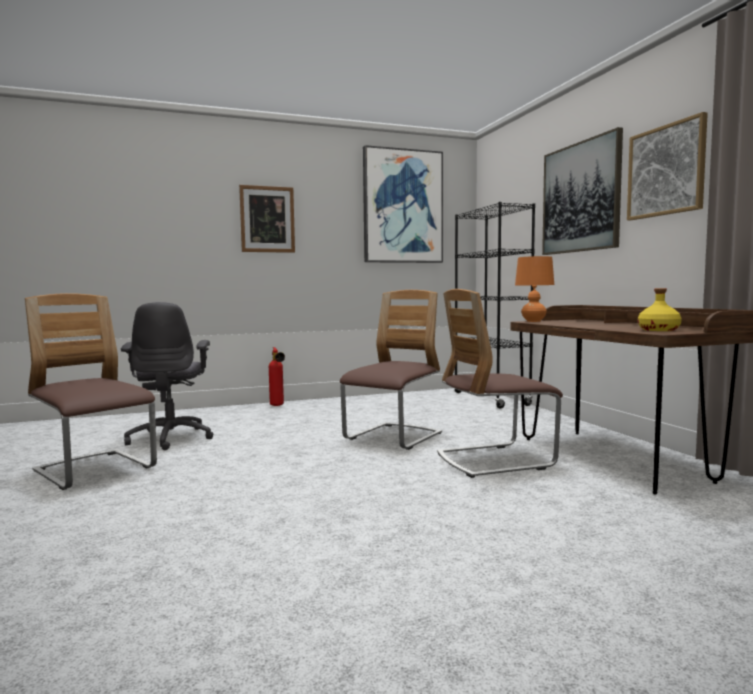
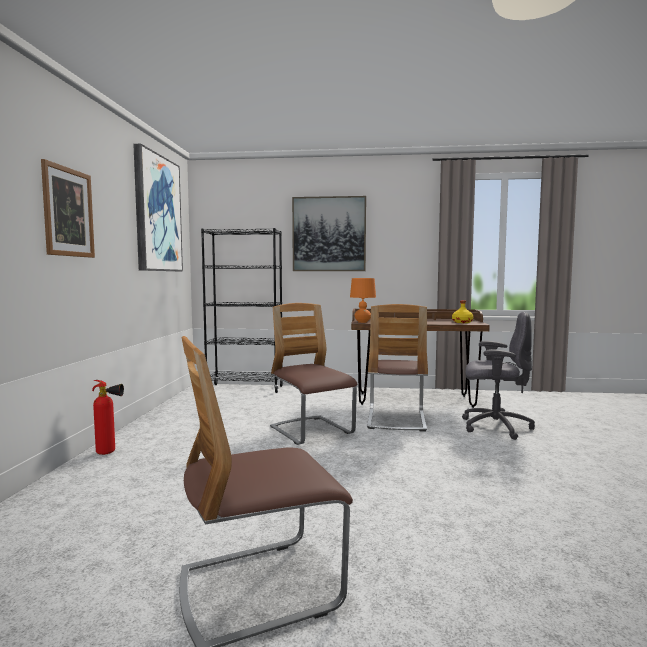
camera: 65 degrees left, 0 degrees up
grey office chair [121,302,213,450] -> grey office chair moved to [462,312,535,440]
picture [627,112,708,220] -> none

